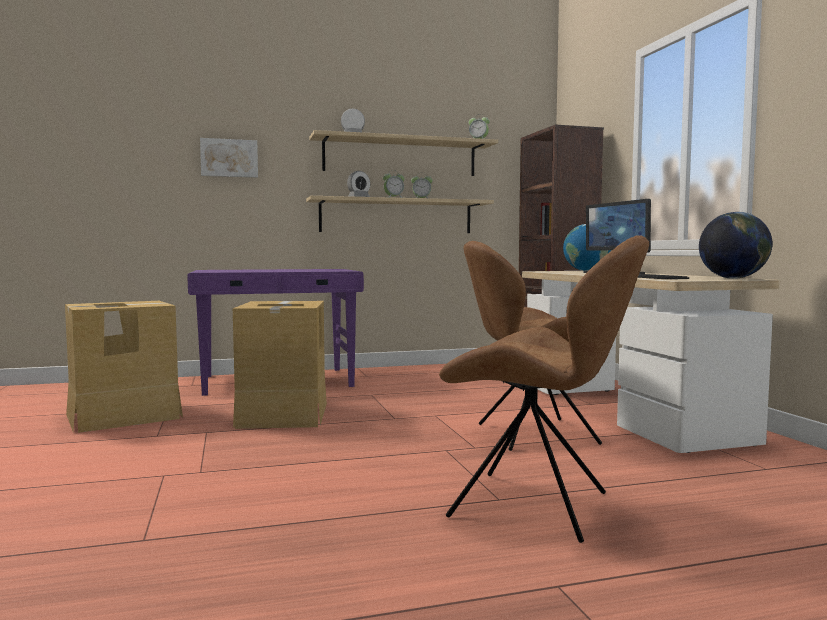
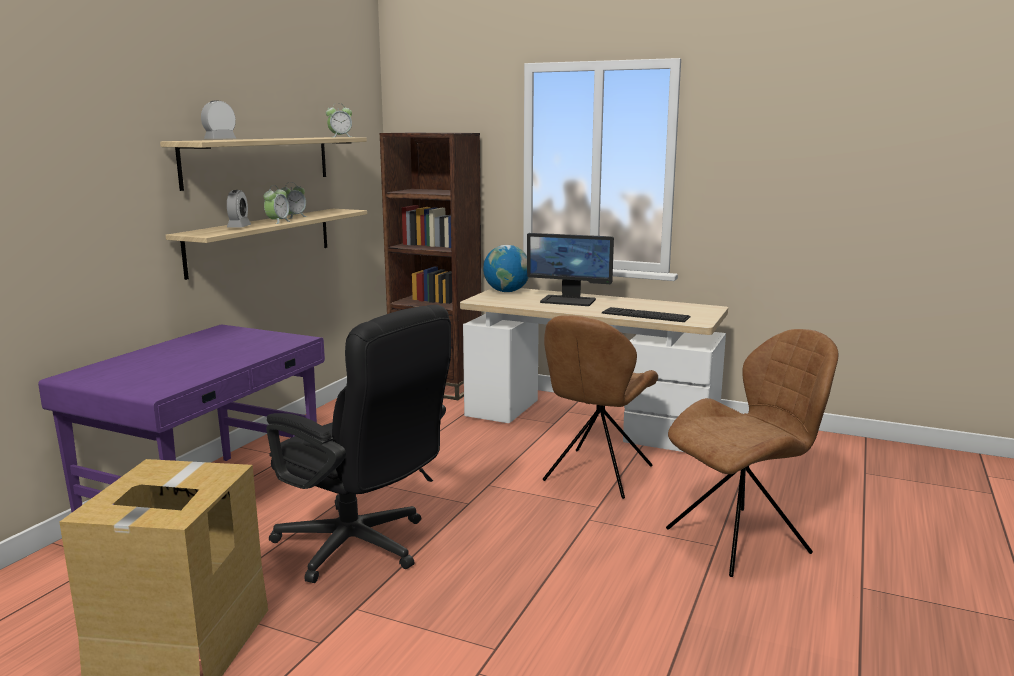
camera: 50 degrees left, 10 degrees up
picture [200,138,258,178] -> none
cardboard box [233,301,327,429] -> black office chair [266,305,451,583]
globe [699,212,772,279] -> none

